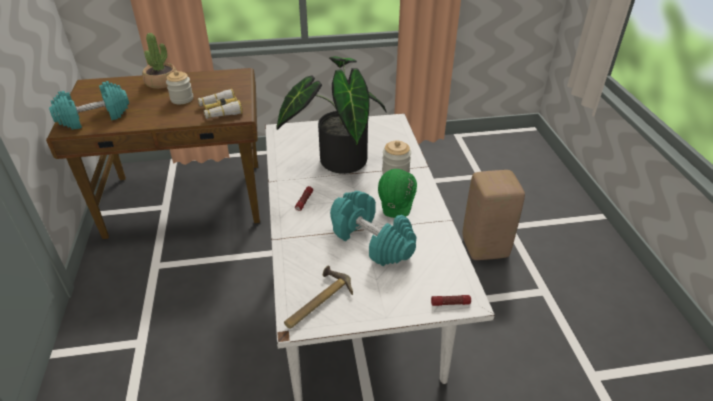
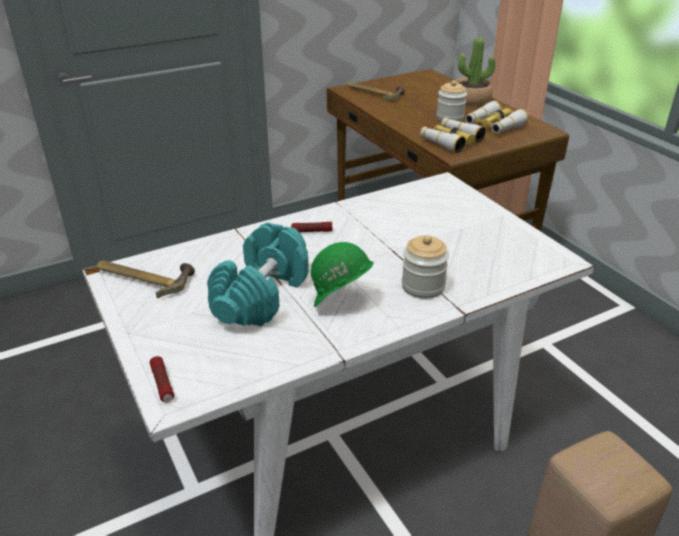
camera: 70 degrees right, 5 degrees down
turquoise dumbbell [49,81,129,130] -> hammer [348,82,405,100]
potted plant [276,56,387,174] -> none
none -> binoculars [465,101,528,133]

